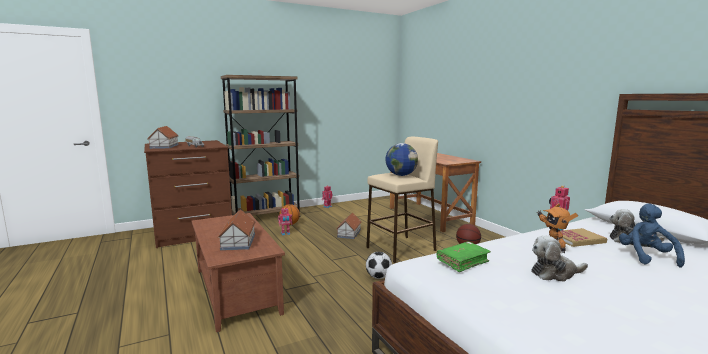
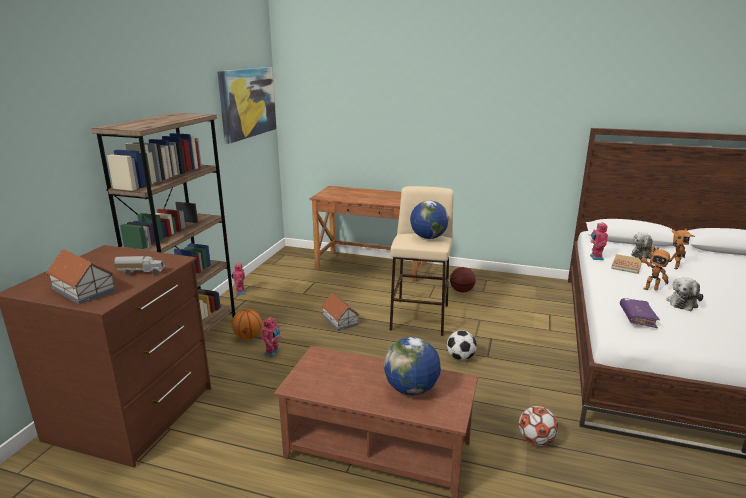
camera: 45 degrees left, 10 degrees up
toy house [217,209,256,251] -> globe [384,337,441,396]
green book [437,242,491,272] -> purple book [620,298,660,328]
blue plush toy [619,203,685,268] -> toy robot [672,228,695,269]
none -> picture [217,67,276,144]
none -> football [519,406,558,446]

